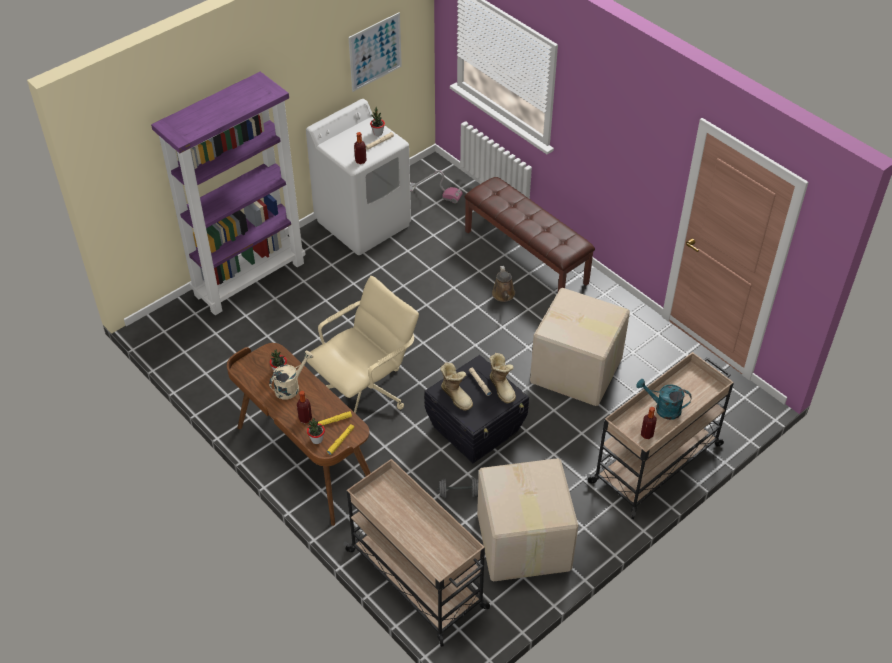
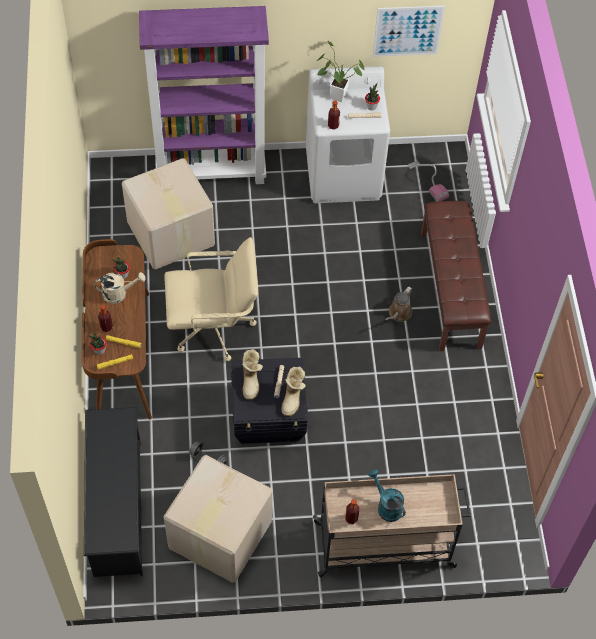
camera: 35 degrees right, 10 degrees up
beige cart [343,459,490,647] -> black shoe rack [84,407,143,577]
cardboard box [530,288,630,406] -> cardboard box moved to [122,158,215,269]
none -> potted plant [317,41,365,102]

